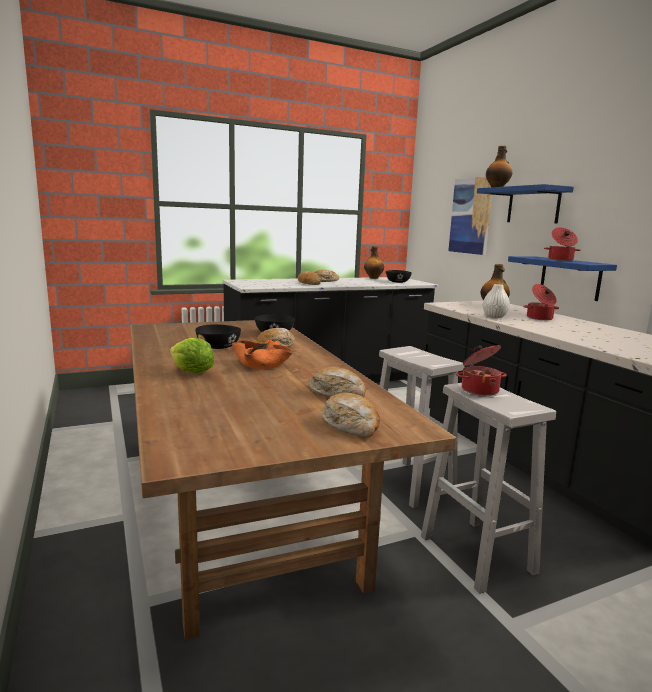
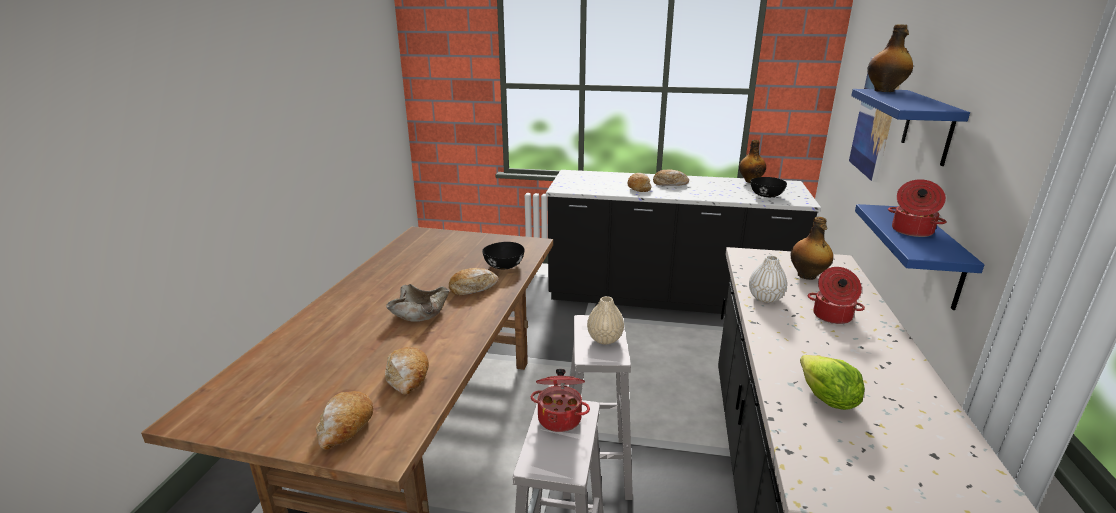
camera: 35 degrees right, 10 degrees up
lettuce [170,337,214,373] -> lettuce moved to [800,355,865,410]
black bowl [195,324,241,349] -> none
orange bowl [232,340,293,369] -> beige bowl [386,284,449,322]
none -> beige vase [587,296,624,344]

